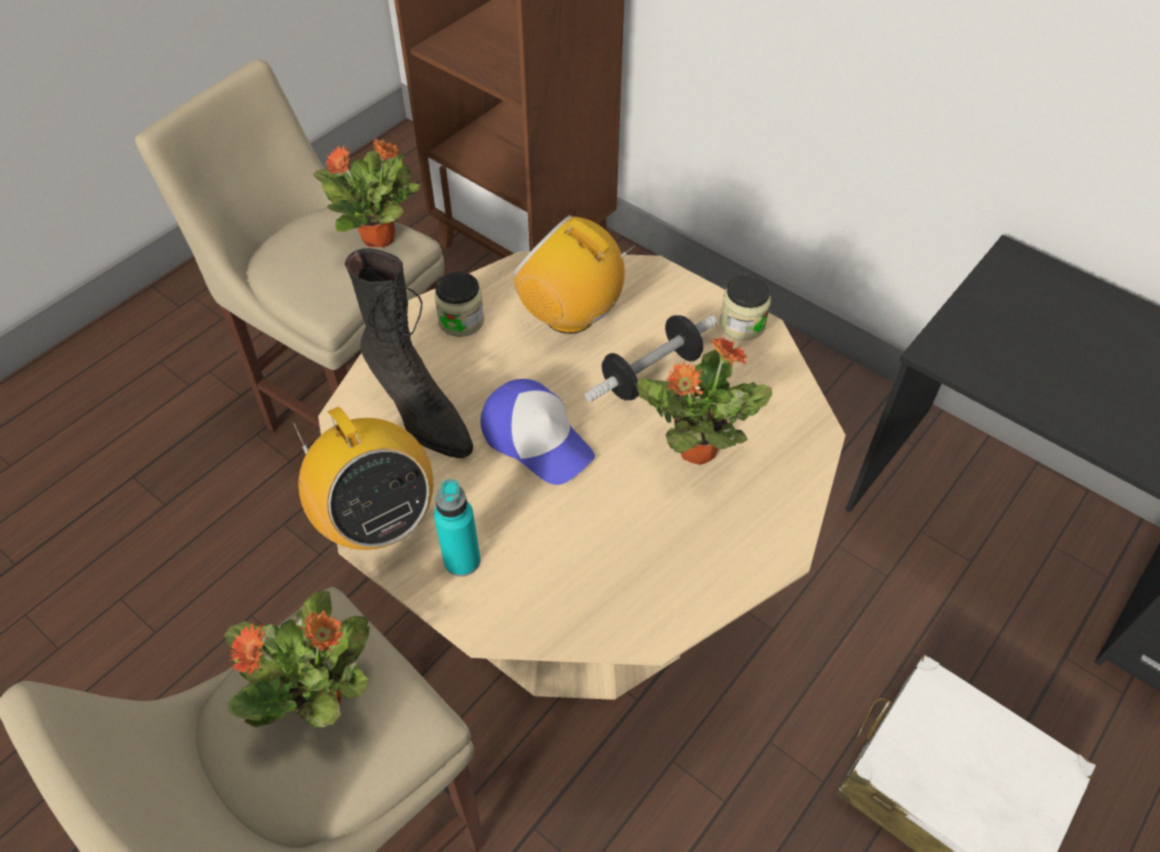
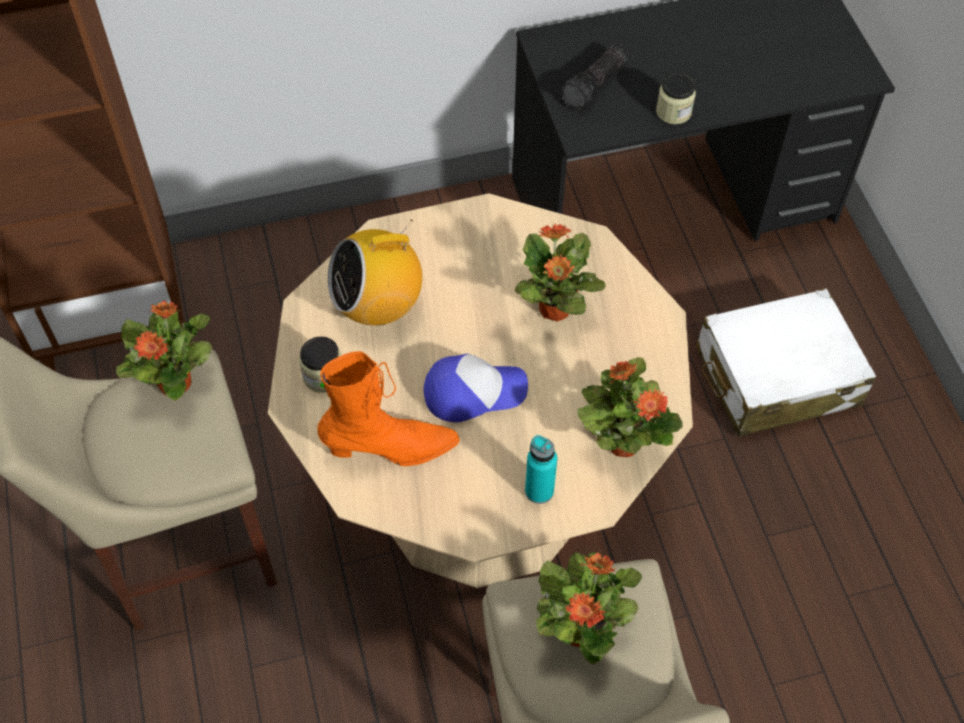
camera: 55 degrees left, 5 degrees up
radio [292,407,433,550] -> none
black boot [345,248,473,458] -> orange boot [317,351,460,466]
dumbbell [585,315,717,402] -> none
jar [719,275,771,340] -> jar moved to [656,73,696,124]
none -> flashlight [561,44,628,110]
none -> potted plant [577,357,683,457]

